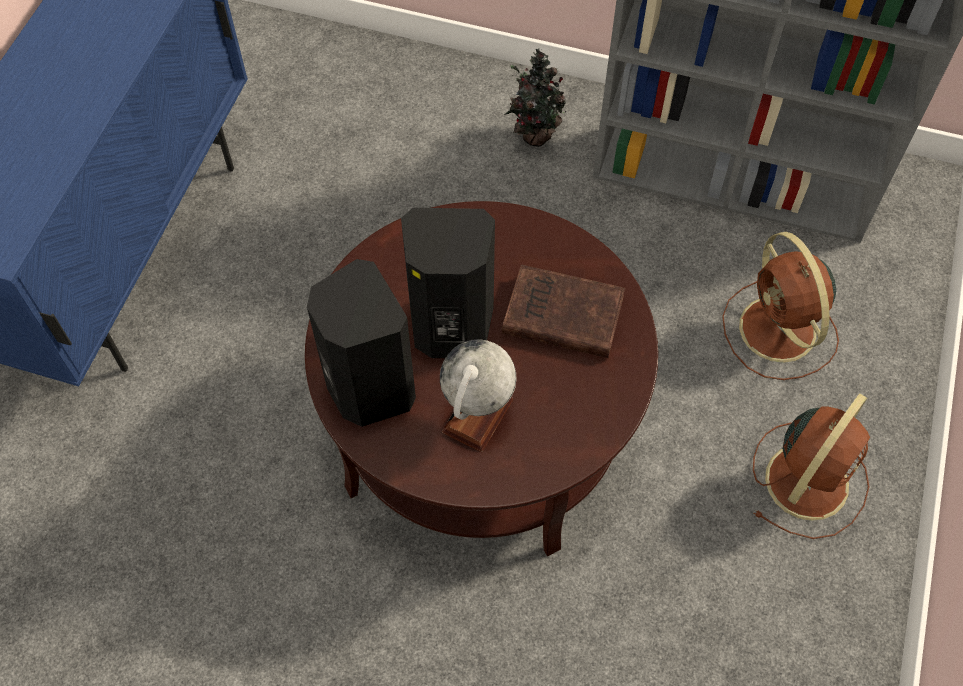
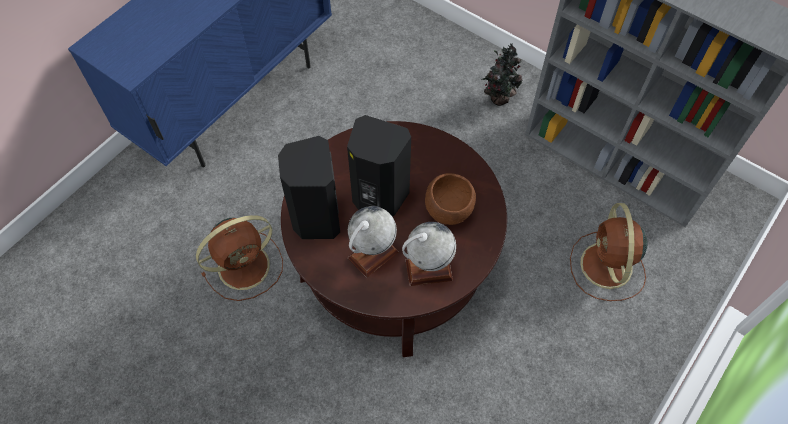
camera: 20 degrees right, 0 degrees up
brown book [502,264,625,358] -> brown bowl [425,173,476,225]
brown fan [753,394,870,539] -> brown fan moved to [196,215,283,301]
none -> globe [402,222,456,286]

